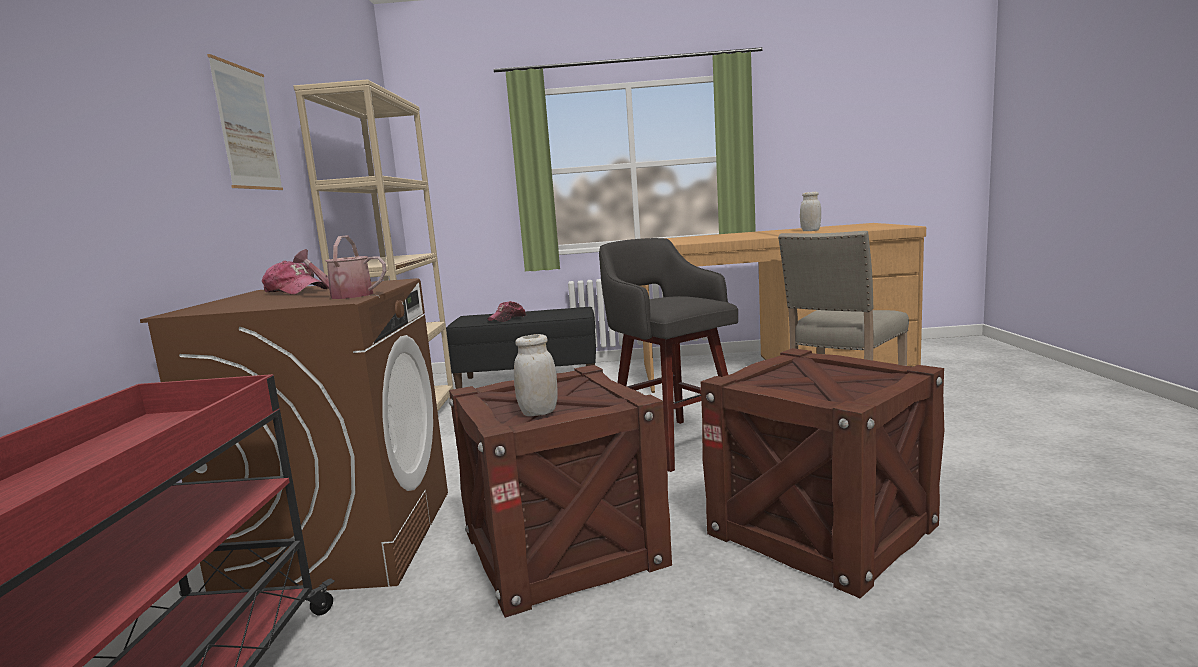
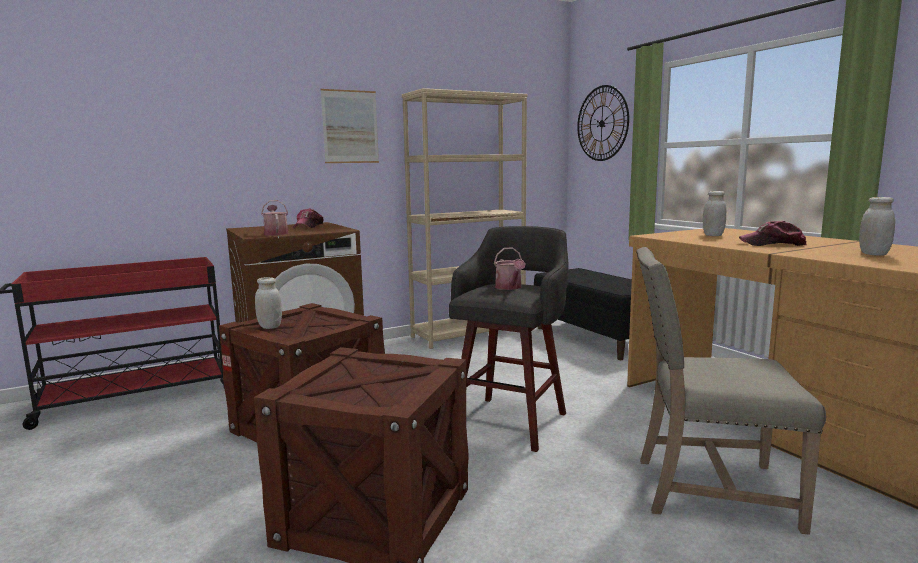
camera: 60 degrees right, 0 degrees up
cap [488,301,526,322] -> cap moved to [739,221,807,246]
none -> watering can [494,247,526,290]
none -> wall clock [577,85,629,161]
none -> white jar [703,191,726,236]

